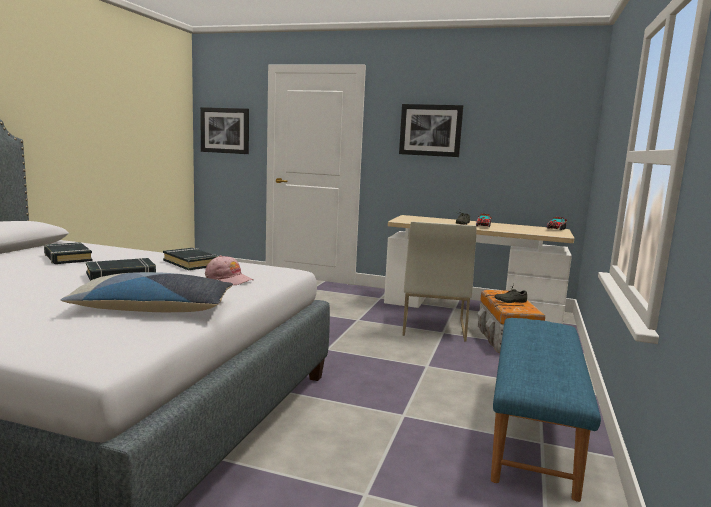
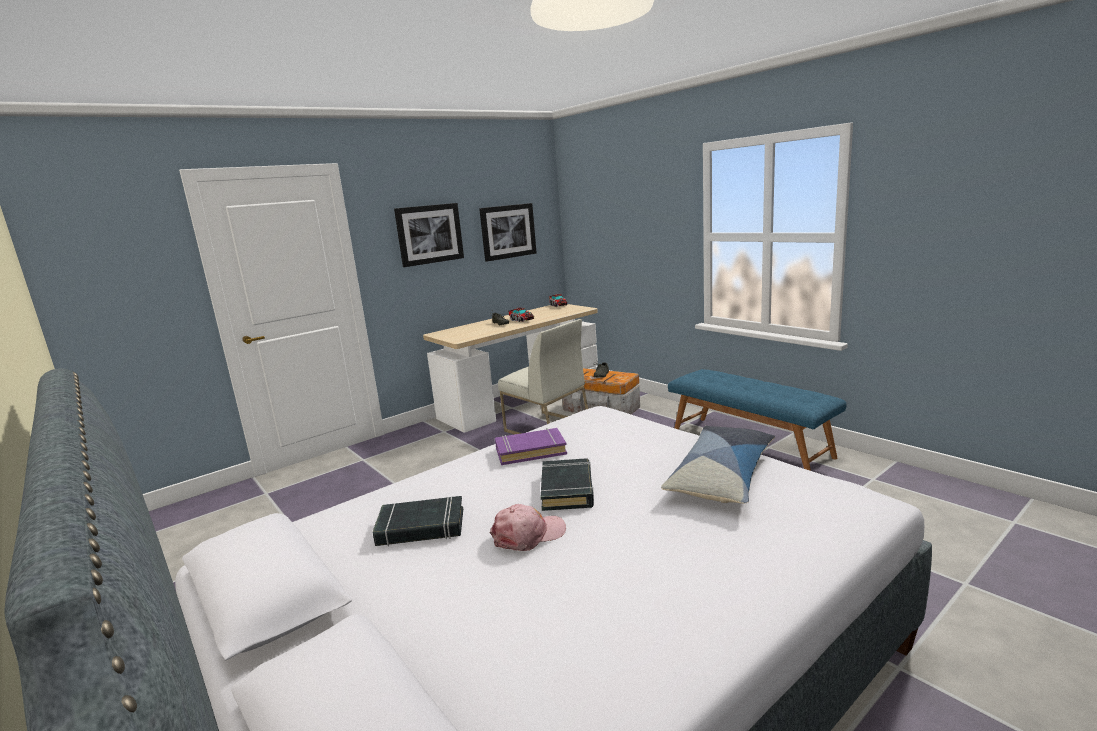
camera: 55 degrees left, 5 degrees up
black book [163,248,219,270] -> purple book [495,428,567,465]
picture [200,107,249,154] -> picture moved to [479,203,537,262]
pink cap [205,255,254,285] -> pink cap moved to [489,504,566,551]

